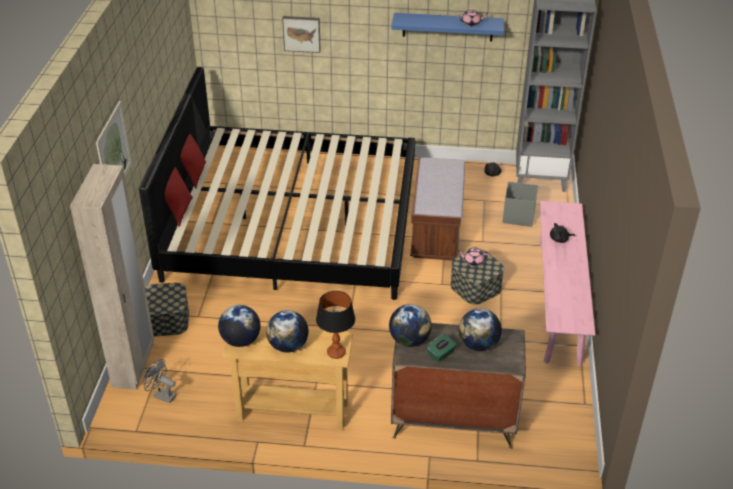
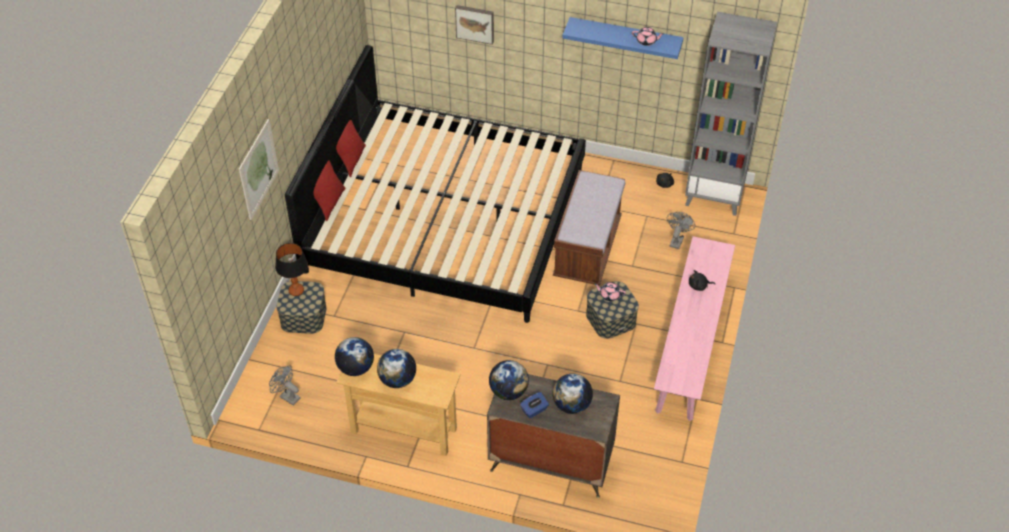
camera: 10 degrees right, 10 degrees up
beige wardrobe [70,164,155,390] -> none
table lamp [316,291,355,359] -> table lamp moved to [275,243,308,296]
green tissue box [427,334,457,362] -> blue tissue box [520,392,549,418]
grey storage box [502,182,538,227] -> grey fan [667,212,696,249]

